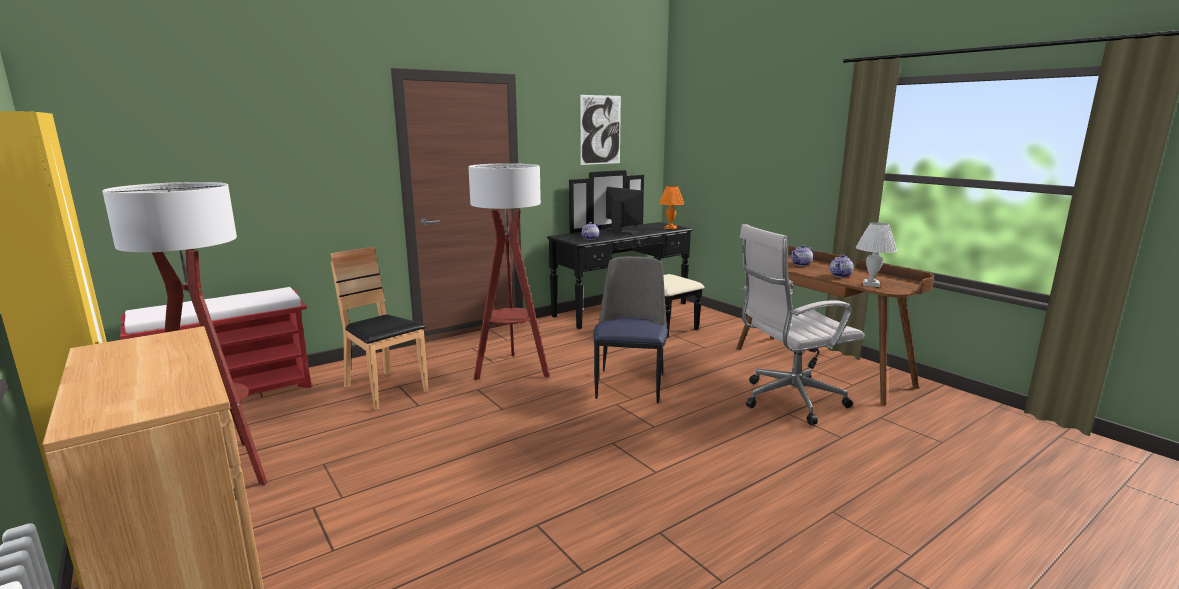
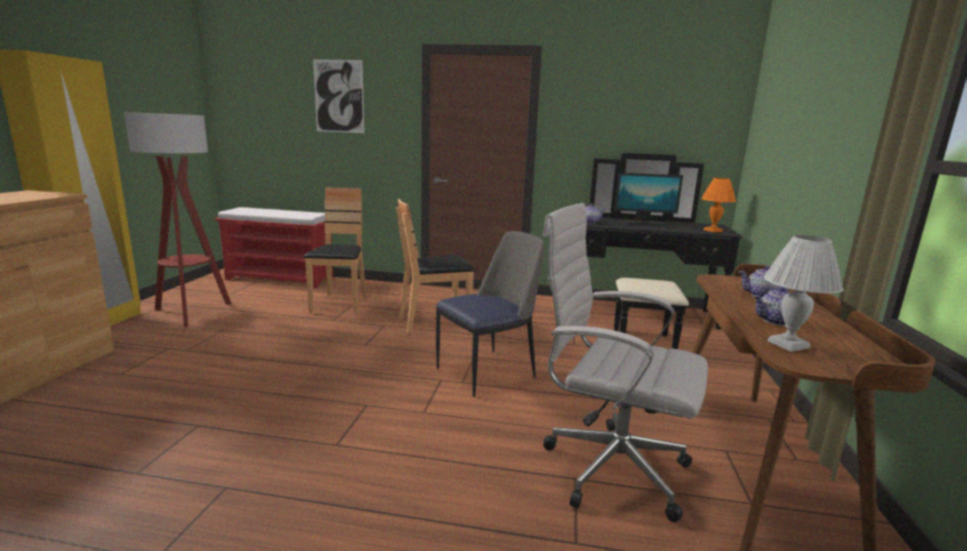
camera: 45 degrees right, 0 degrees up
floor lamp [468,163,550,380] -> brown chair [396,199,475,334]
picture [580,95,621,165] -> picture moved to [313,59,364,133]
monitor [606,187,644,235] -> monitor turned 90 degrees clockwise [614,172,683,226]

